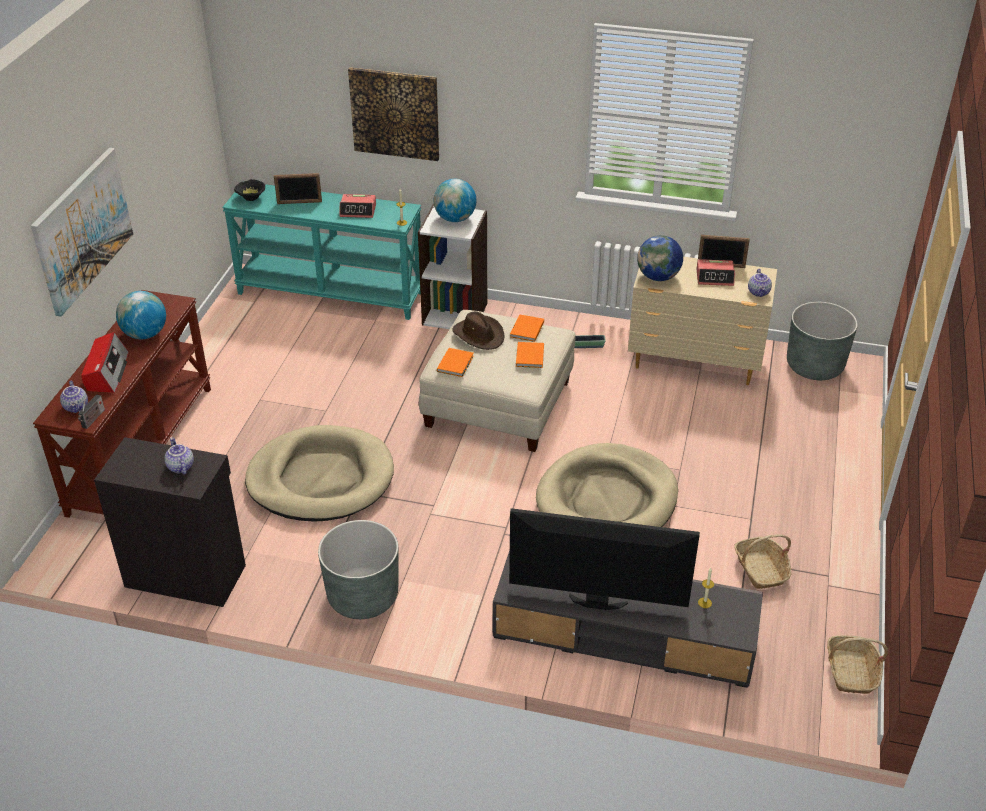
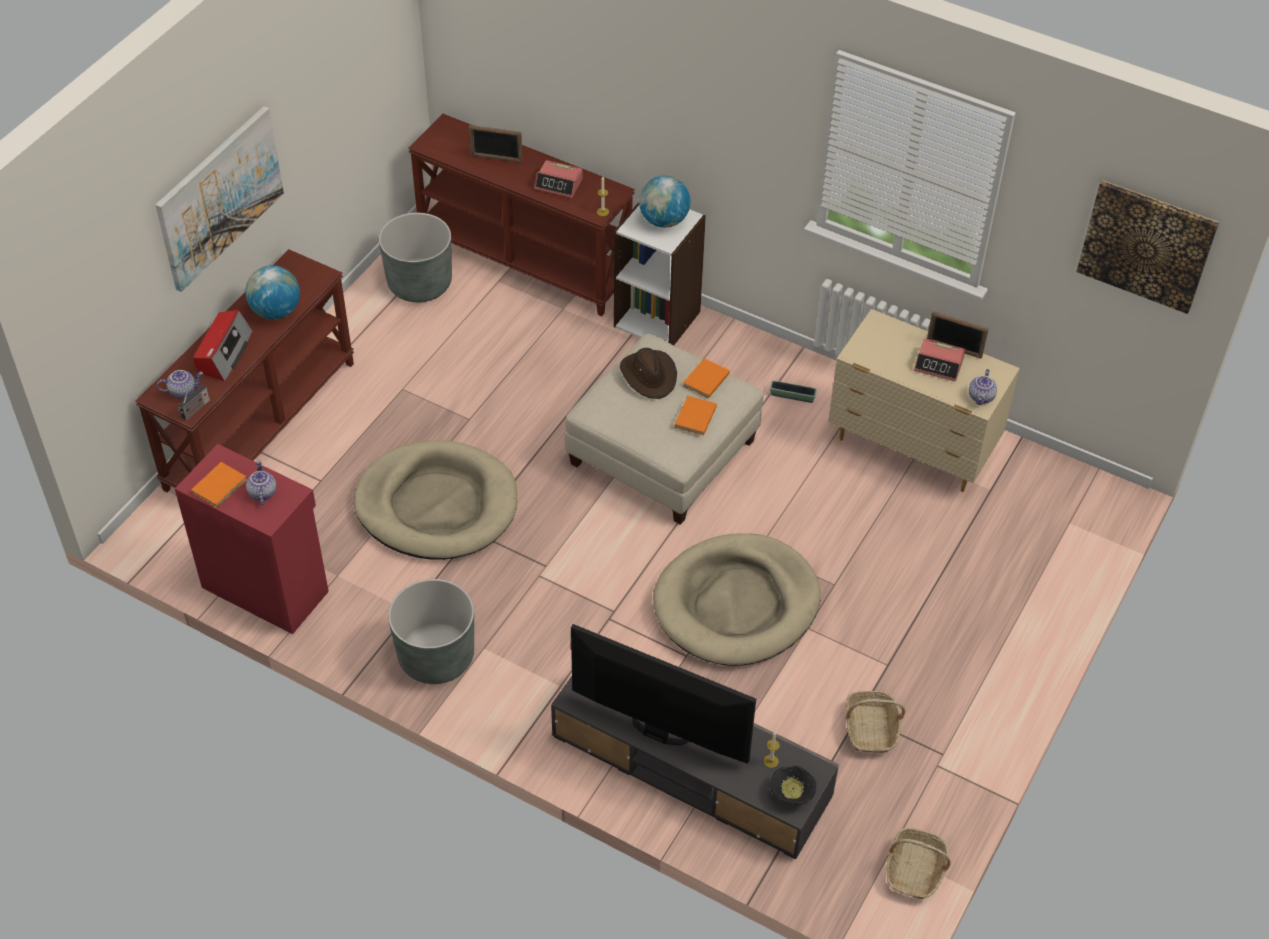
camera: 15 degrees right, 10 degrees up
teapot [60,381,88,413] -> teapot turned 105 degrees counterclockwise [157,370,203,398]
black cabinet [94,437,246,607] -> red cabinet [175,444,329,634]
turquoise console table [222,181,421,320] -> brown console table [408,114,635,316]
black bowl [234,179,265,201] -> black bowl moved to [770,766,816,806]
picture [348,67,439,161] -> picture moved to [1076,180,1219,314]
orange book [437,348,474,377] -> orange book moved to [191,462,247,508]
globe [637,235,683,281] -> none
grey planter [787,302,858,380] -> grey planter moved to [379,213,452,302]

